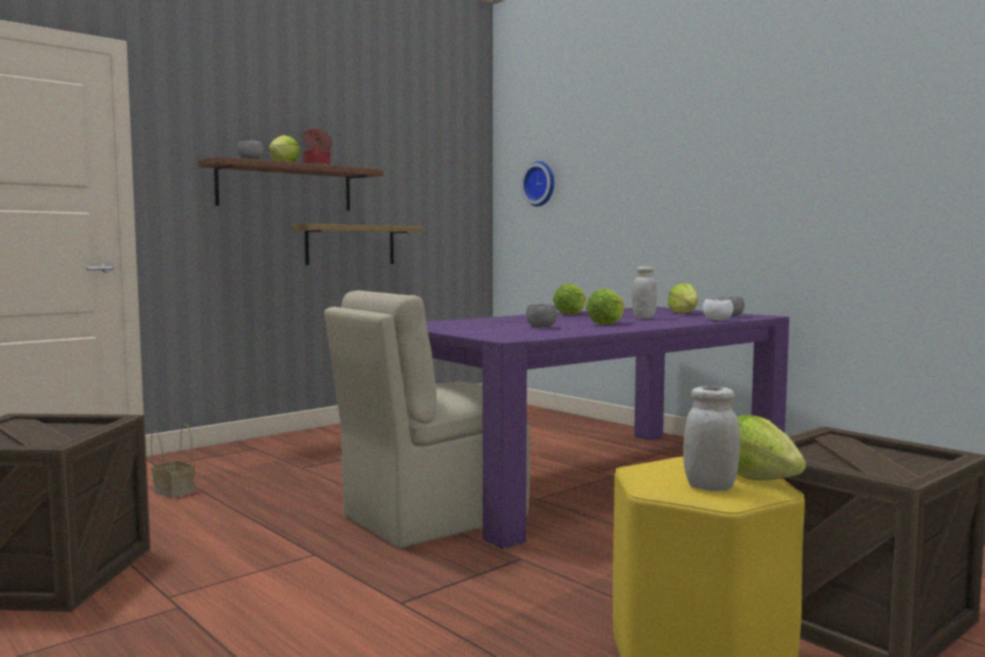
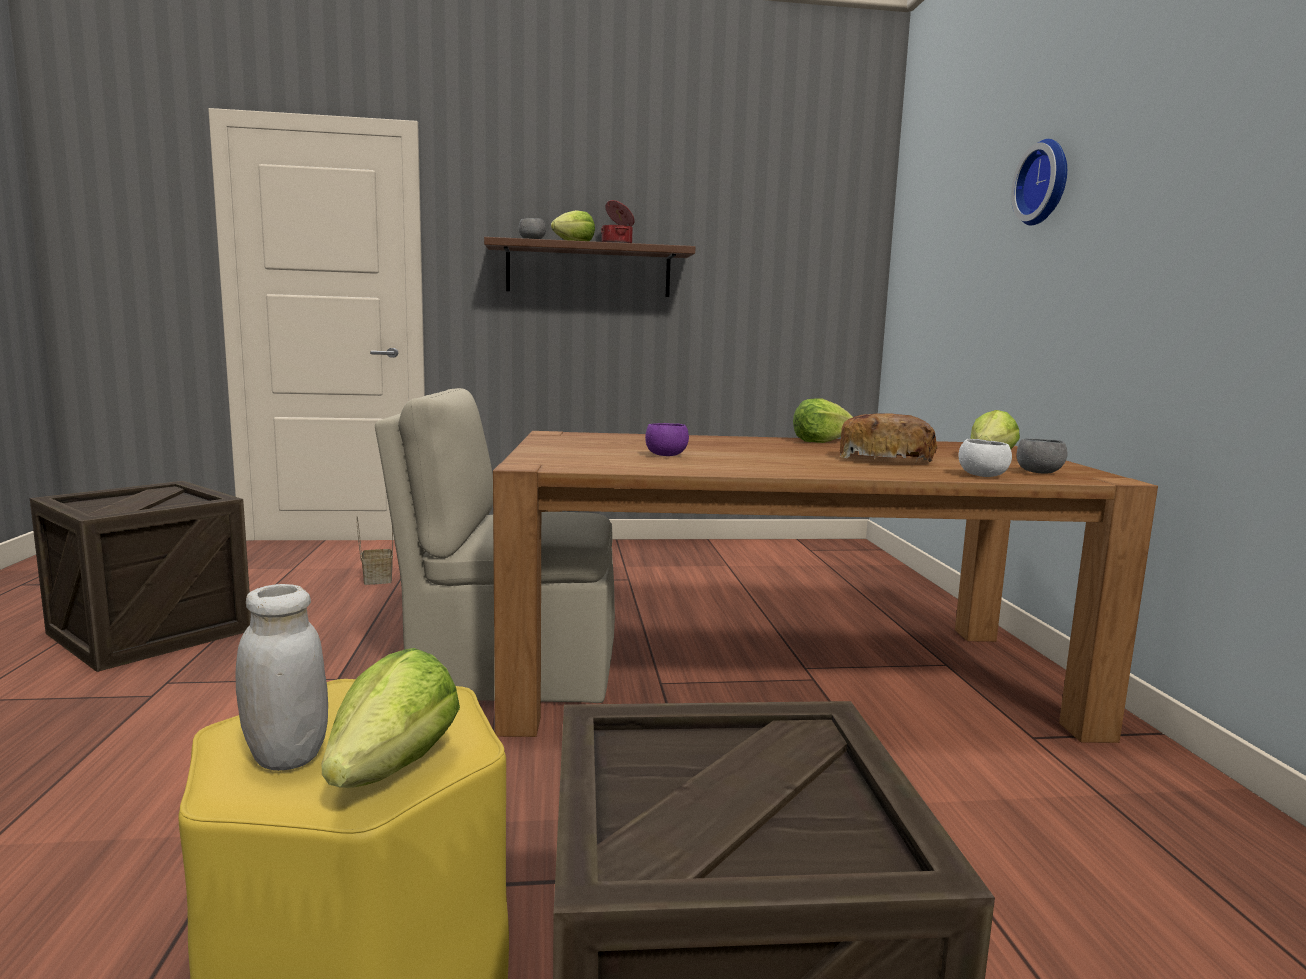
camera: 35 degrees right, 5 degrees up
shelf [291,224,423,265] -> none
purple dining table [426,307,789,549] -> brown dining table [493,431,1158,743]
wall clock [521,161,554,206] -> wall clock moved to [1011,139,1067,225]
grey bowl [526,304,558,328] -> purple bowl [645,423,689,456]
lettuce [586,289,625,325] -> none
white jar [632,266,657,319] -> bread [840,413,938,463]

